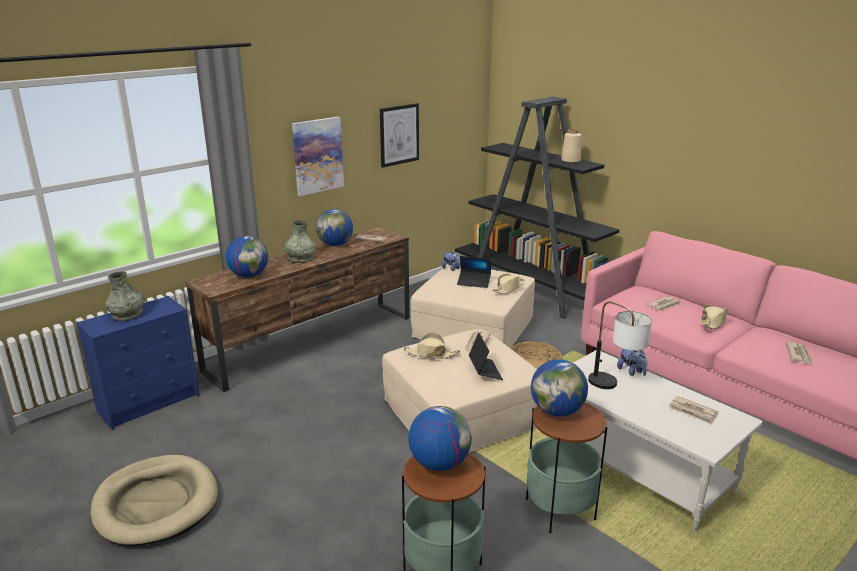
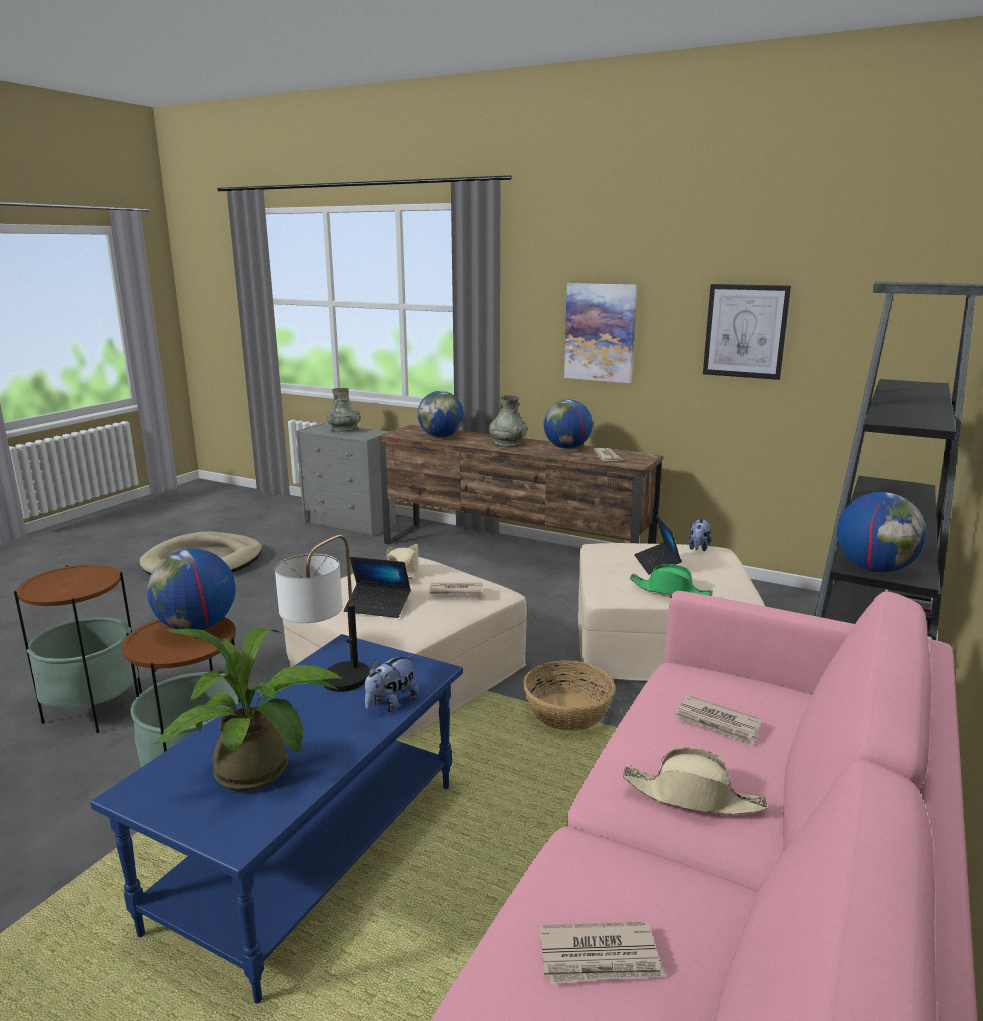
camera: 70 degrees right, 5 degrees down
blue dresser [76,296,200,430] -> grey dresser [296,423,396,537]
globe [408,406,472,471] -> globe moved to [837,492,927,573]
laptop [469,332,503,380] -> laptop turned 45 degrees clockwise [344,557,411,618]
beige hat [492,274,525,294] -> green hat [630,564,713,596]
white coffee table [548,350,763,532] -> blue coffee table [90,634,463,1004]
beige vase [561,129,581,163] -> none
newspaper [669,396,719,425] -> potted plant [154,628,341,791]

